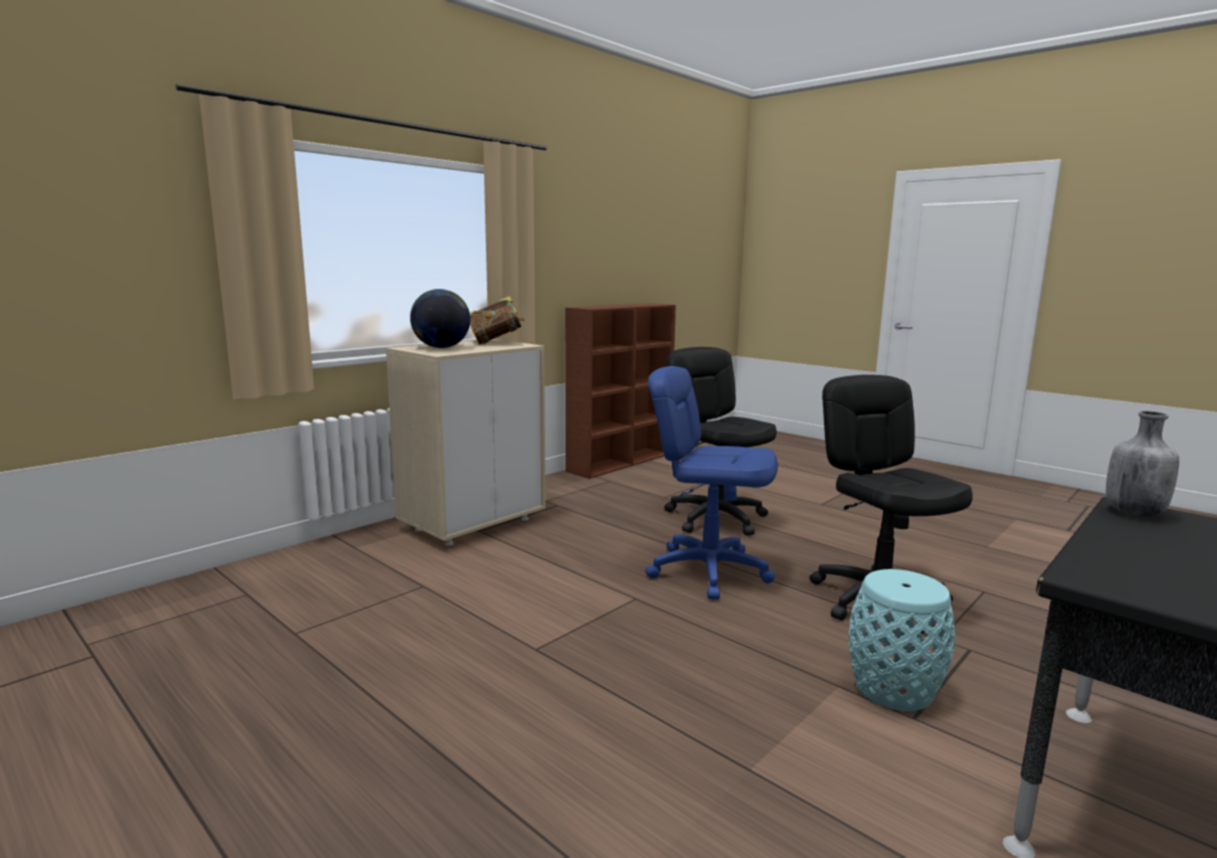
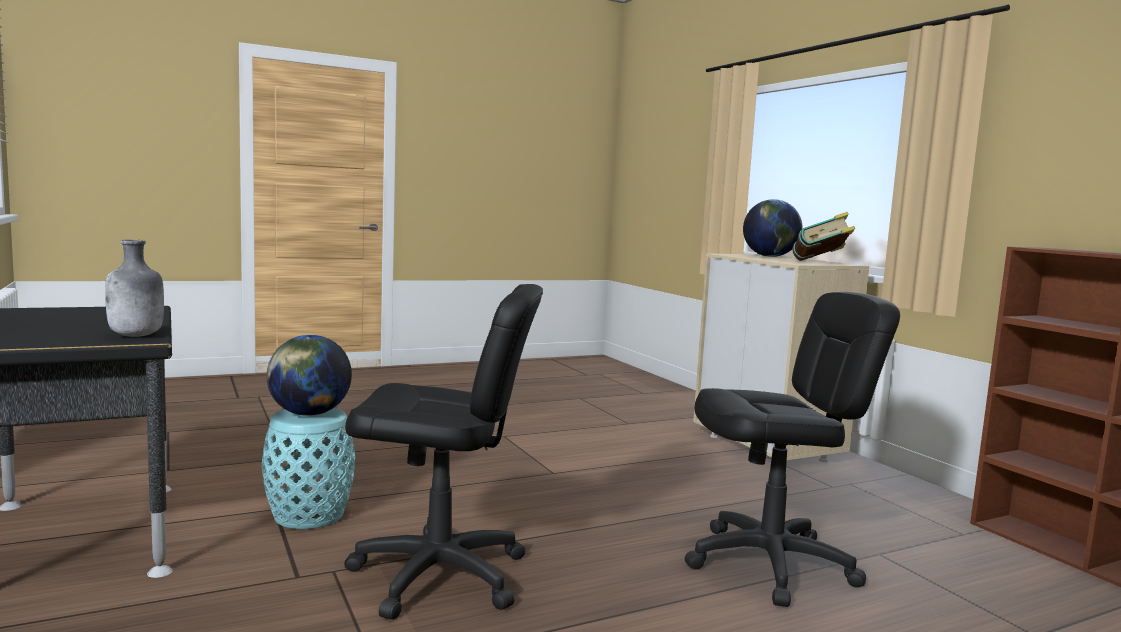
camera: 110 degrees right, 5 degrees down
blue office chair [645,366,778,599] -> none
none -> globe [266,335,352,416]

